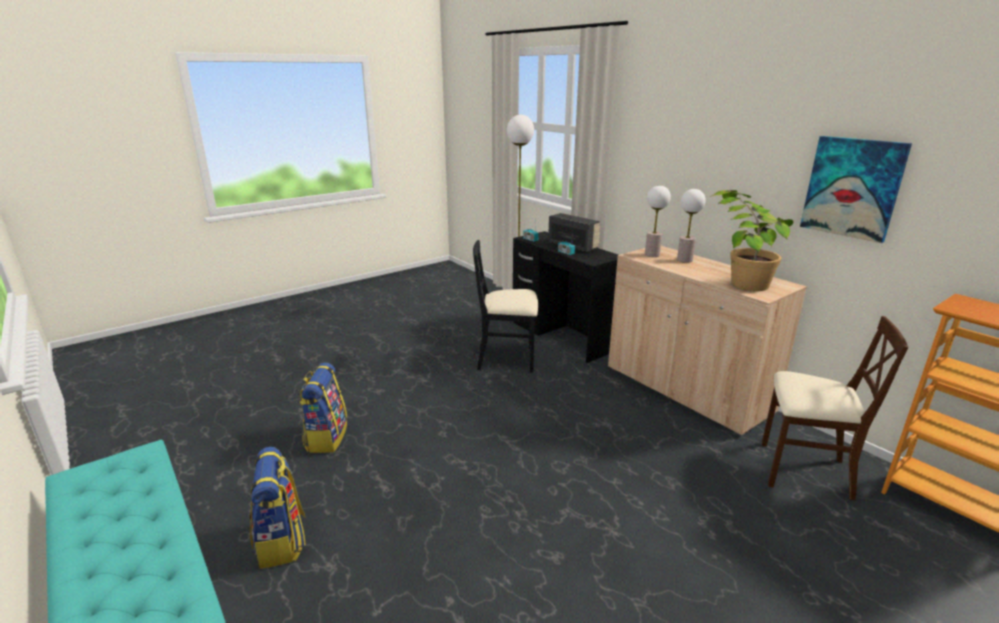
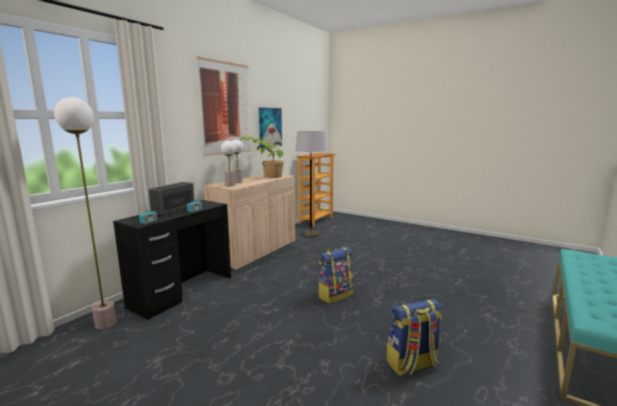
camera: 110 degrees left, 10 degrees down
backpack [249,447,306,569] -> backpack moved to [318,247,353,304]
black chair [473,240,538,373] -> none
beige chair [762,316,908,500] -> grey floor lamp [295,131,326,237]
none -> picture [196,57,252,156]

